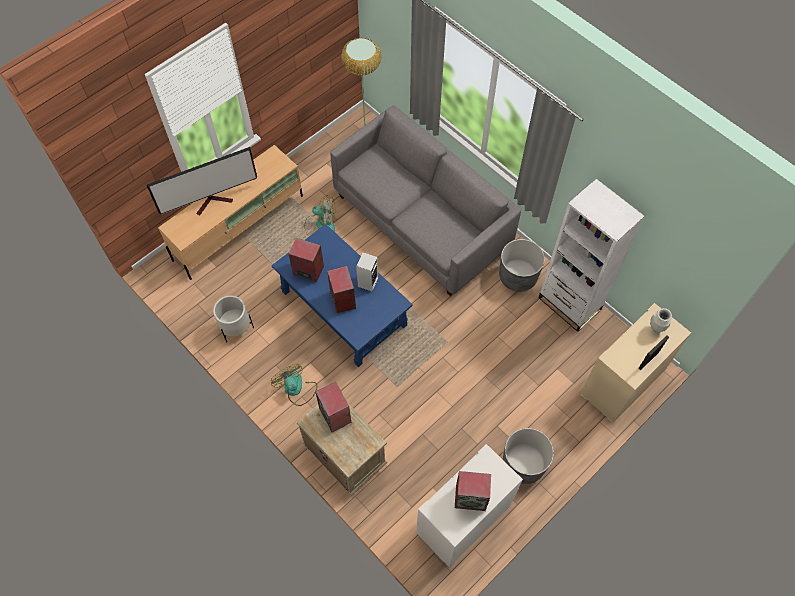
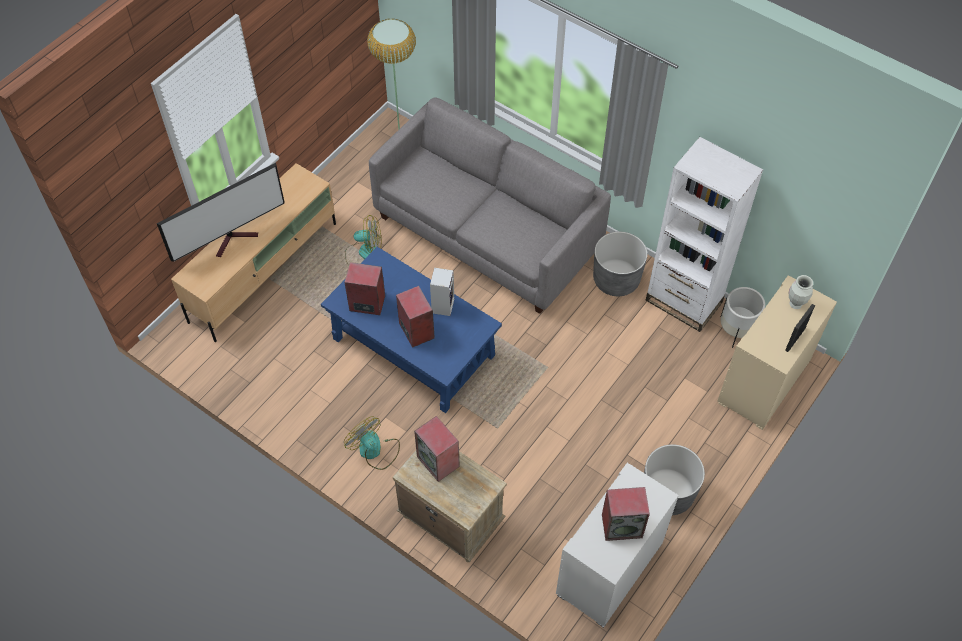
camera: 10 degrees left, 5 degrees down
white planter [213,295,254,342] -> white planter moved to [720,287,765,348]

